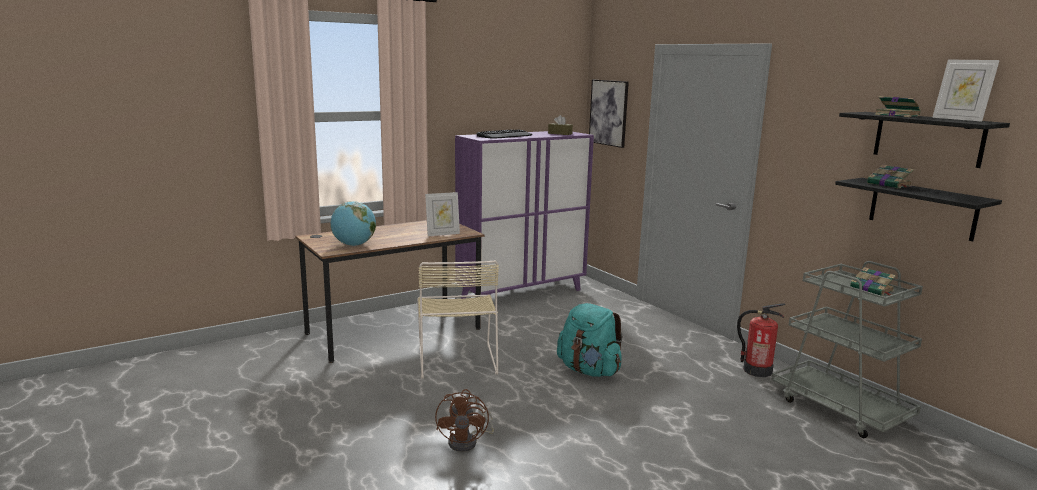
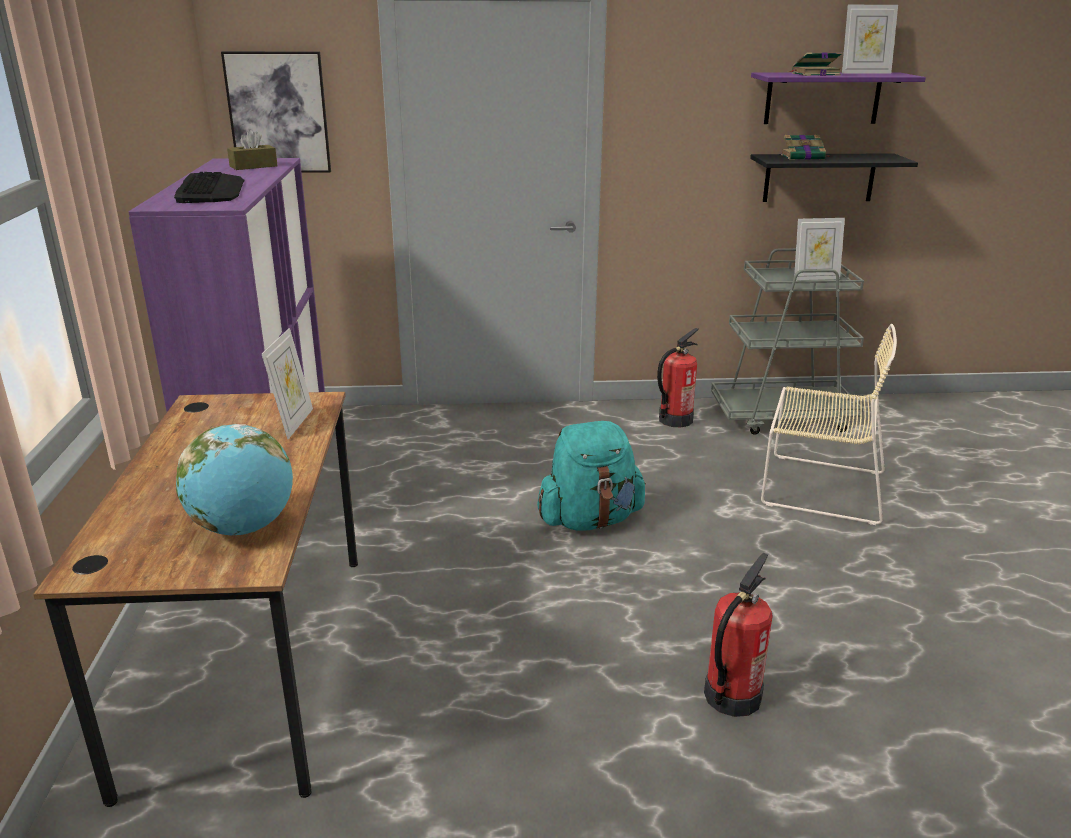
camera: 60 degrees left, 10 degrees up
beige chair [417,260,499,379] -> beige chair moved to [761,324,897,525]
brown fan [435,389,494,452] -> fire extinguisher [704,553,773,717]
black shelf [839,112,1010,168] -> purple shelf [751,73,926,124]
book [850,267,896,296] -> picture frame [794,218,845,280]

